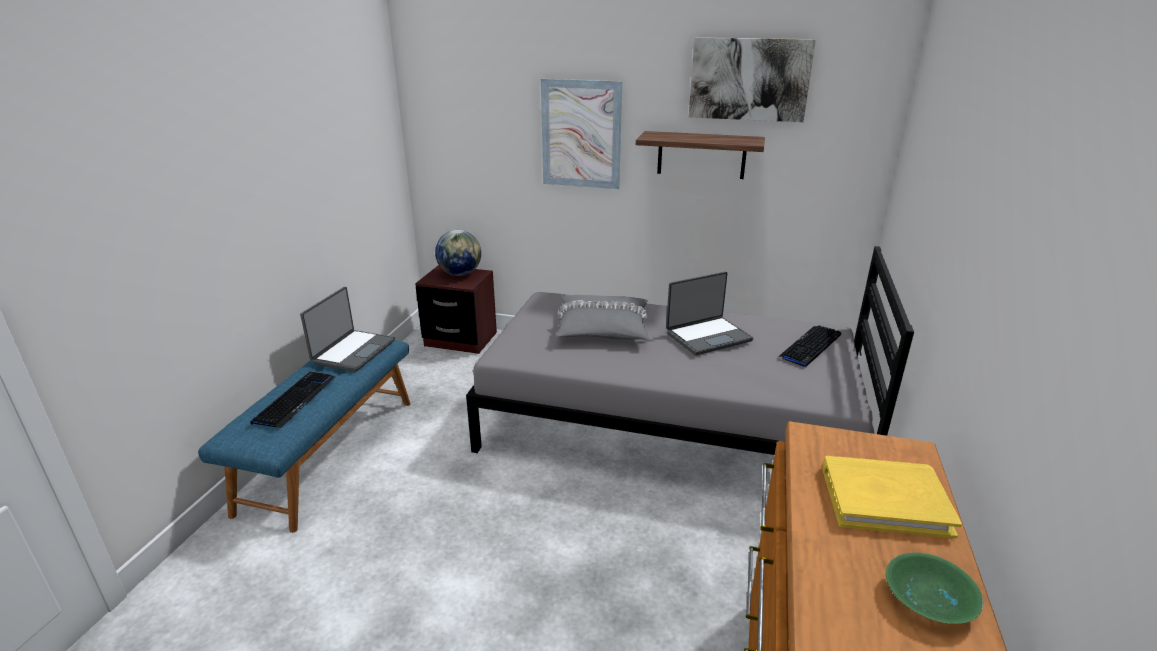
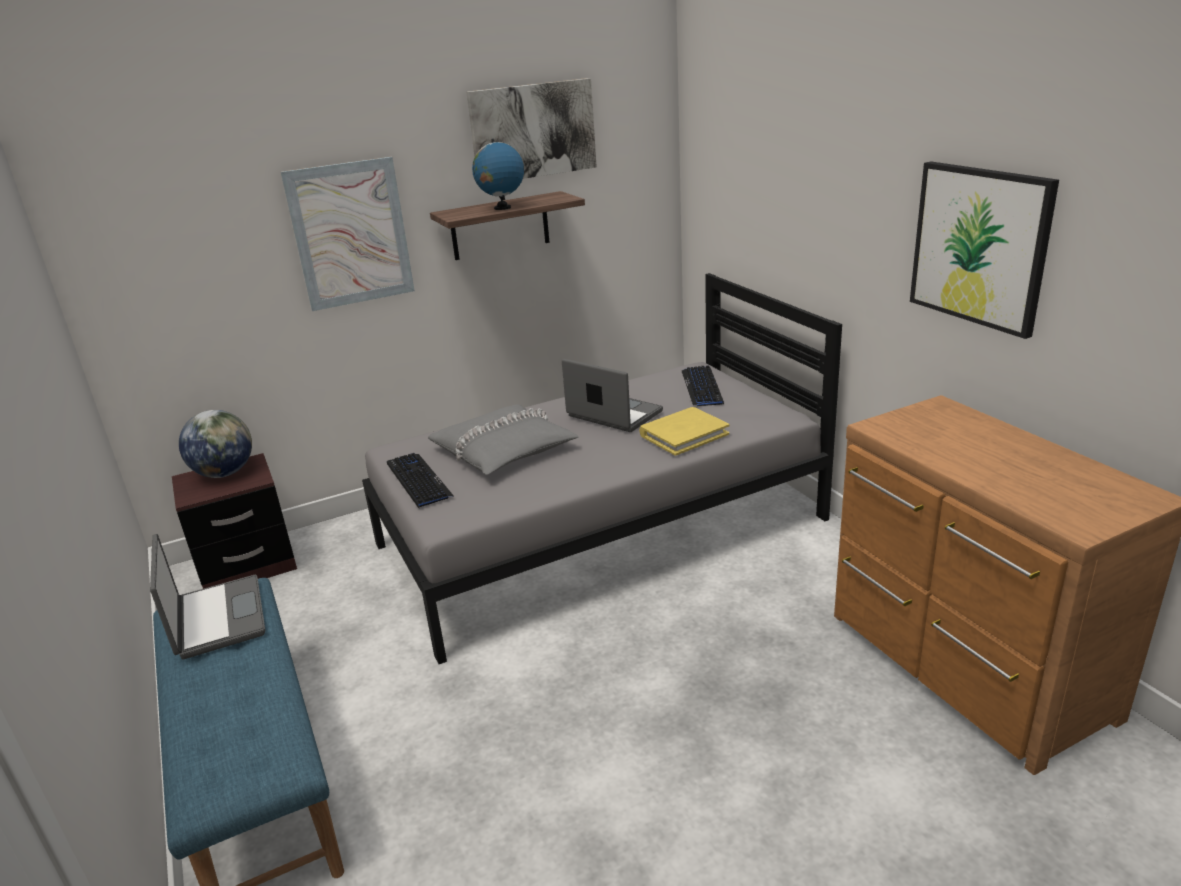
camera: 40 degrees left, 0 degrees up
keyboard [250,372,335,428] -> keyboard moved to [387,453,454,508]
laptop [666,272,754,355] -> laptop turned 75 degrees counterclockwise [562,359,663,432]
yellow book [823,456,962,539] -> yellow book moved to [639,407,729,456]
green bowl [886,552,983,624] -> none
none -> globe [472,139,524,210]
none -> picture [910,162,1059,339]

